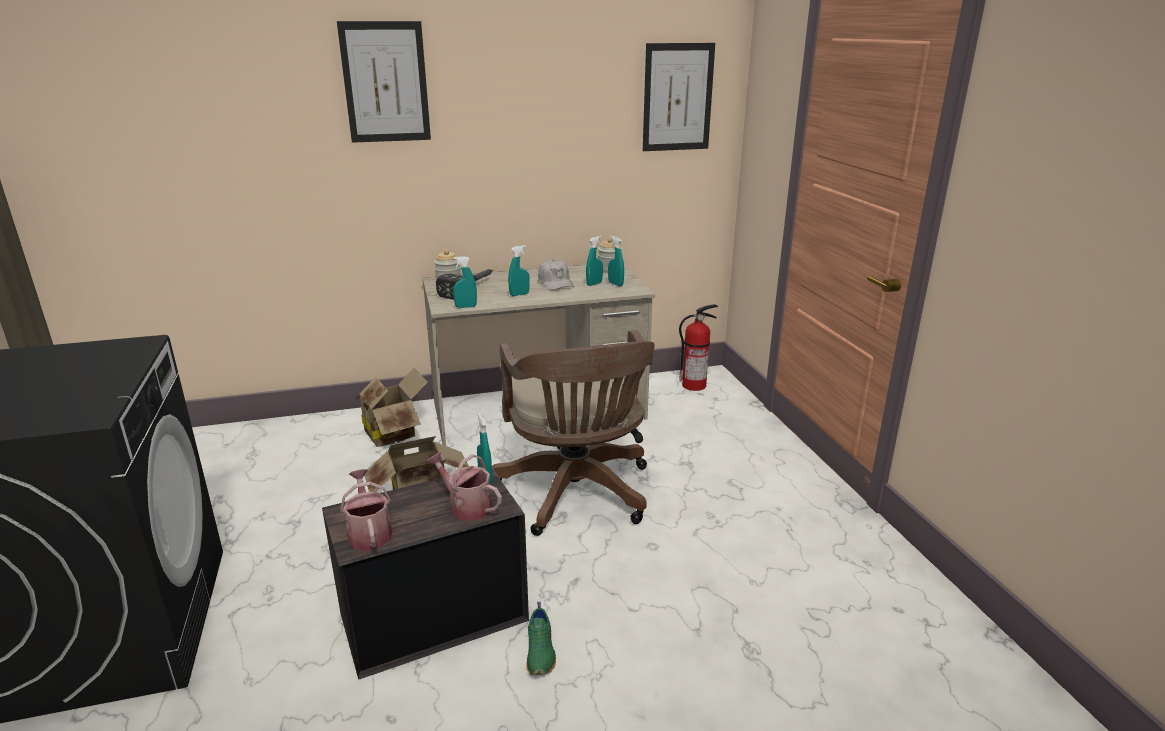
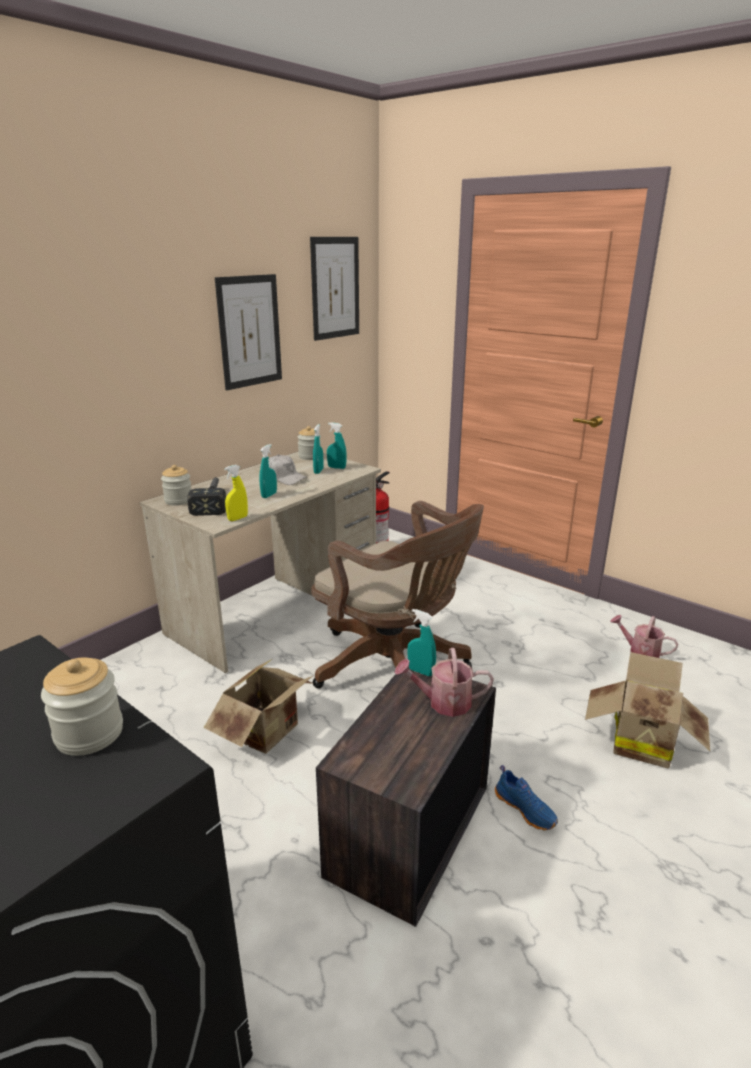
camera: 35 degrees left, 0 degrees up
picture [337,21,431,143] -> picture moved to [215,274,282,390]
watering can [340,469,392,551] -> watering can moved to [610,615,678,658]
cardboard box [356,368,428,447] -> cardboard box moved to [585,652,710,769]
turquoise spray bottle [453,256,477,308] -> yellow spray bottle [224,465,248,521]
green shoe [526,602,556,675] -> blue shoe [495,765,558,830]
none -> jar [41,658,123,756]

